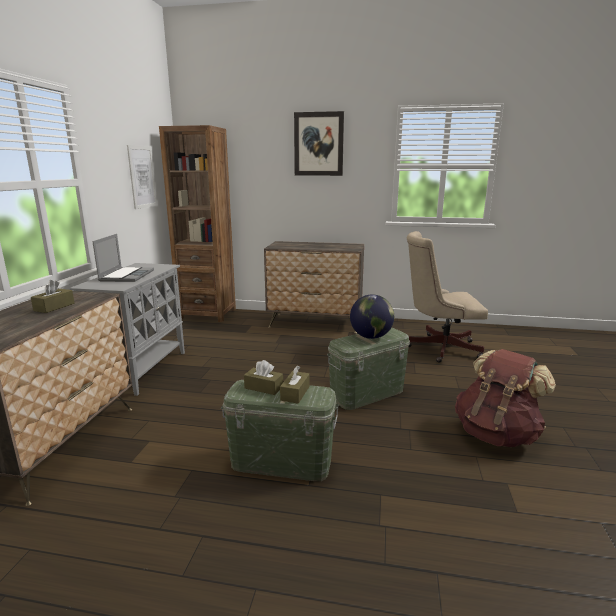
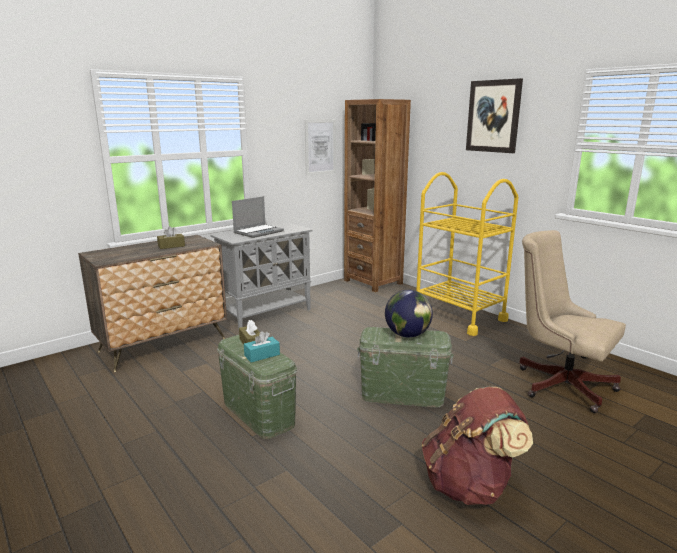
camera: 40 degrees right, 0 degrees up
dresser [264,241,364,333] -> yellow cart [416,172,518,336]
brown tissue box [280,366,309,404] -> turquoise tissue box [244,331,280,363]

